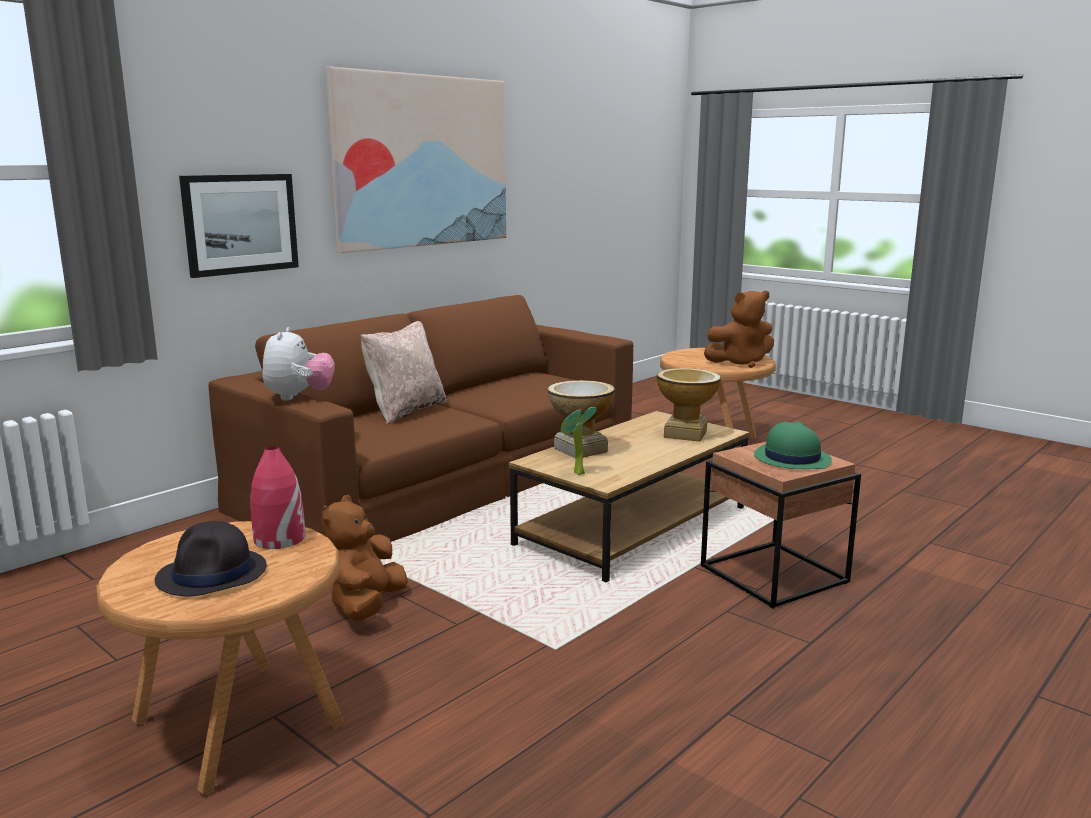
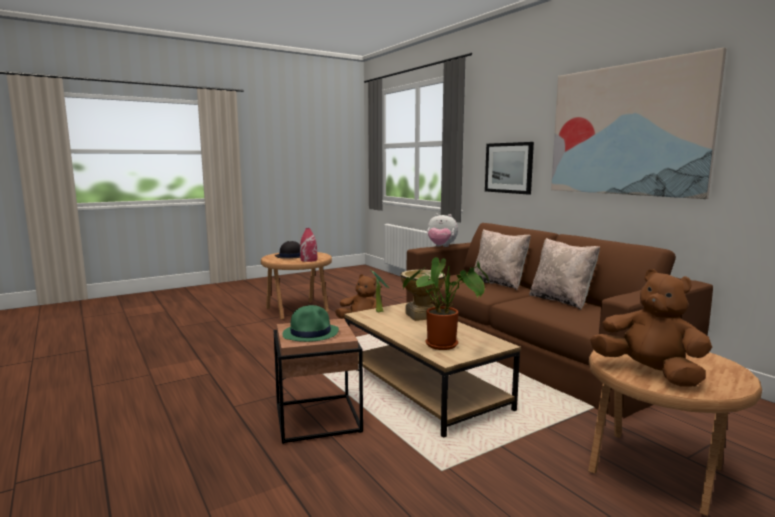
camera: 105 degrees right, 5 degrees down
vase [657,368,721,442] -> potted plant [403,257,489,350]
brown plush toy [704,291,774,368] -> brown plush toy turned 135 degrees clockwise [590,269,712,387]
none -> beige pillow [529,238,600,310]

